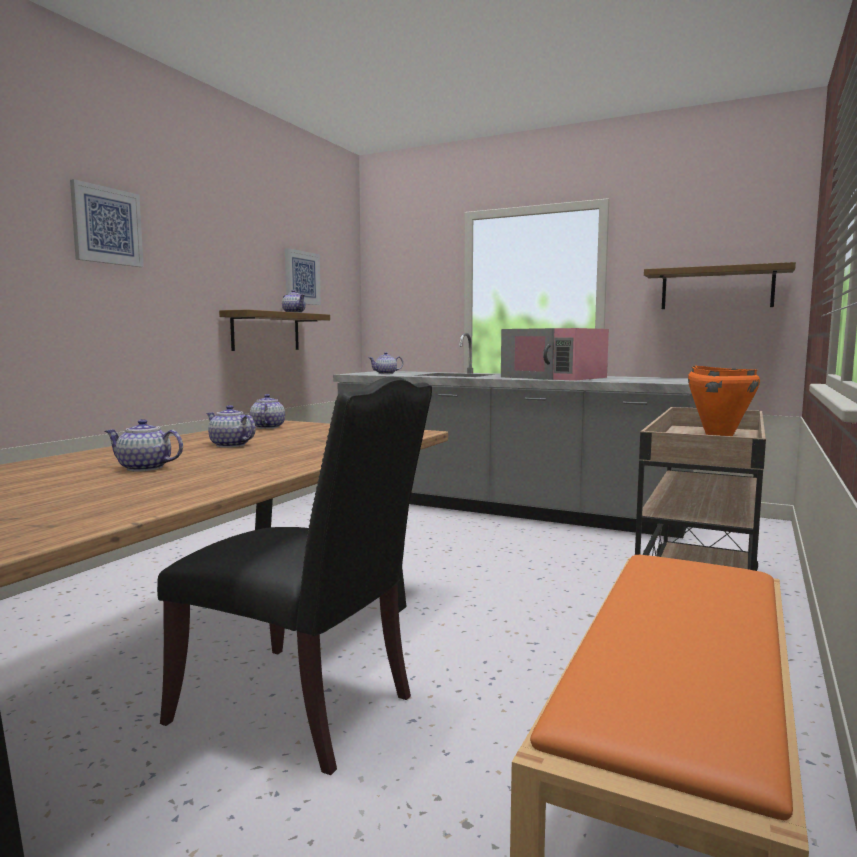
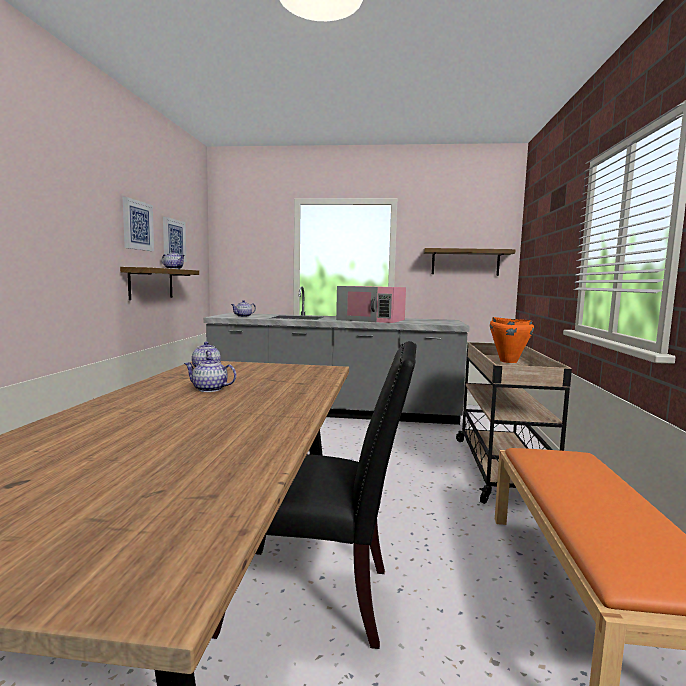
camera: 20 degrees left, 0 degrees up
picture [70,179,144,267] -> picture moved to [123,197,154,251]
teapot [105,419,183,472] -> none

